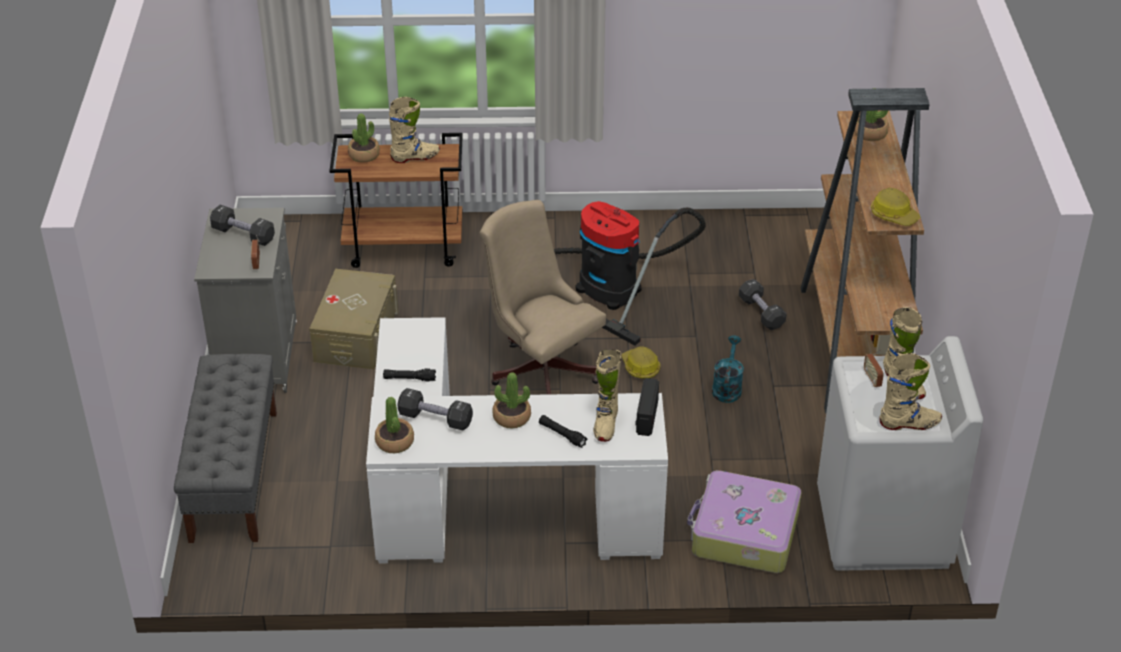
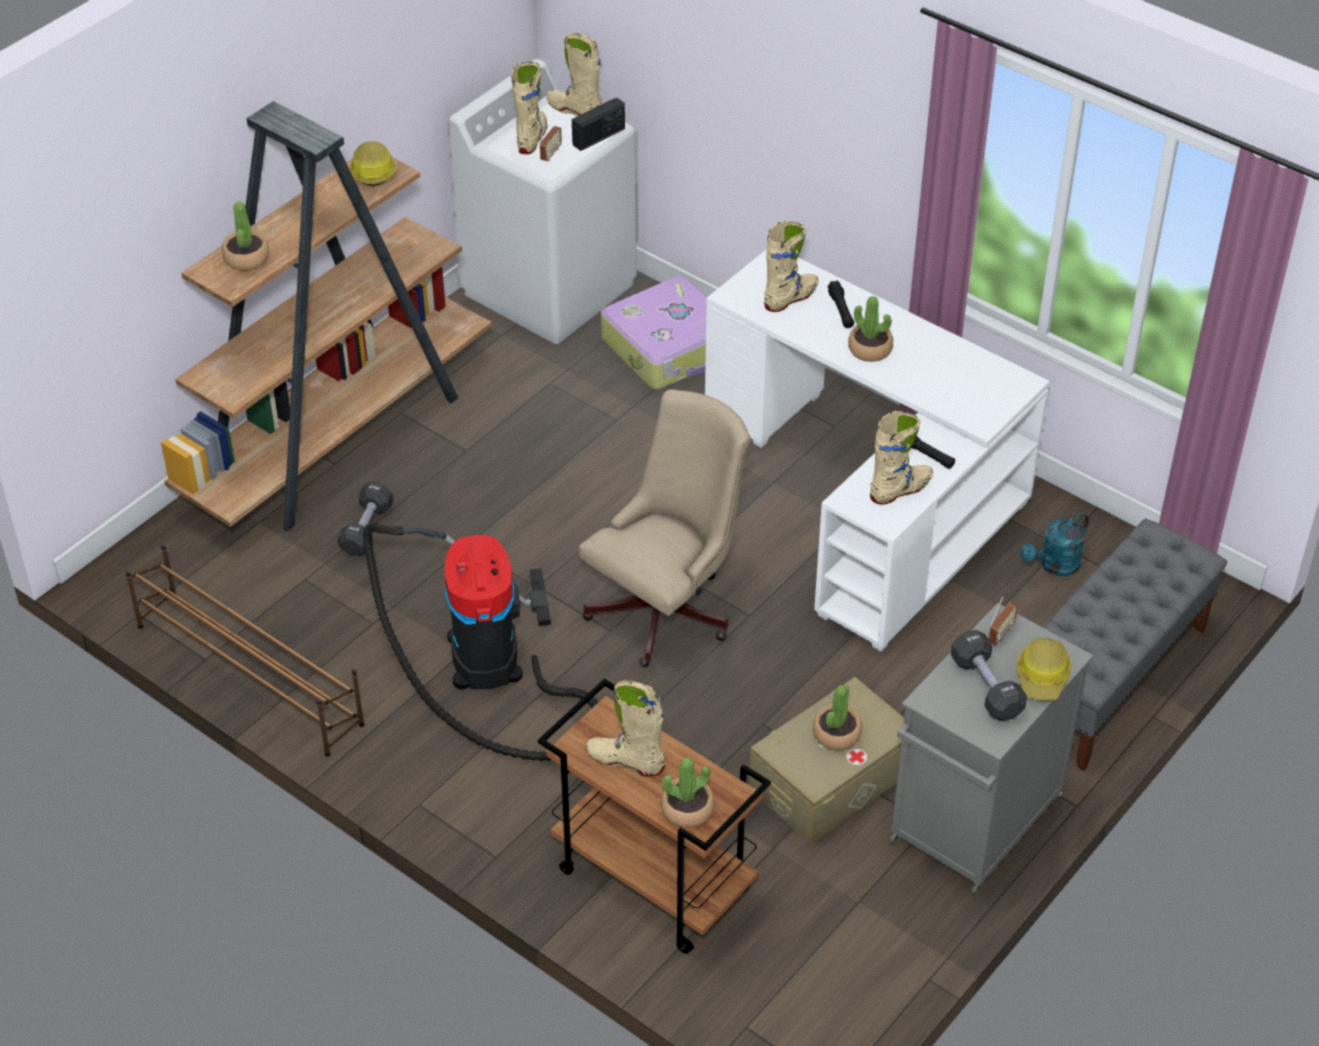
camera: 140 degrees left, 5 degrees up
potted plant [375,397,414,453] -> potted plant moved to [813,685,862,751]
black dumbbell [397,388,473,430] -> none
beige office chair [480,200,606,395] -> beige office chair turned 135 degrees counterclockwise [579,389,751,667]
hard hat [622,347,661,379] -> hard hat moved to [1017,638,1072,701]
radio [635,378,659,436] -> radio moved to [572,98,625,151]
turquoise watering can [712,335,744,403] -> turquoise watering can moved to [1021,512,1089,576]
none -> brown shoe rack [126,544,365,757]
none -> beige boot [870,411,933,504]

